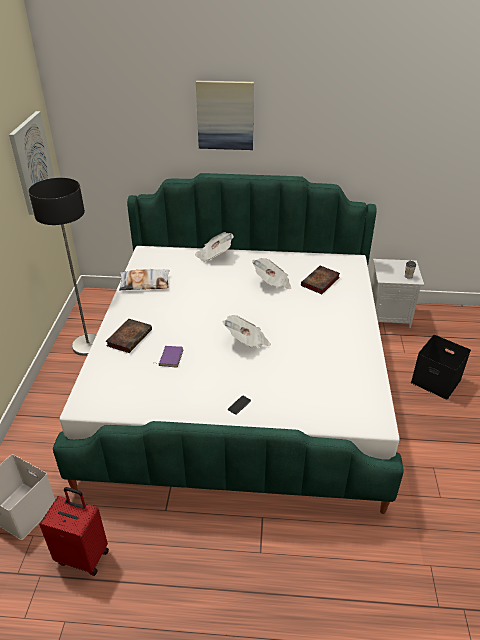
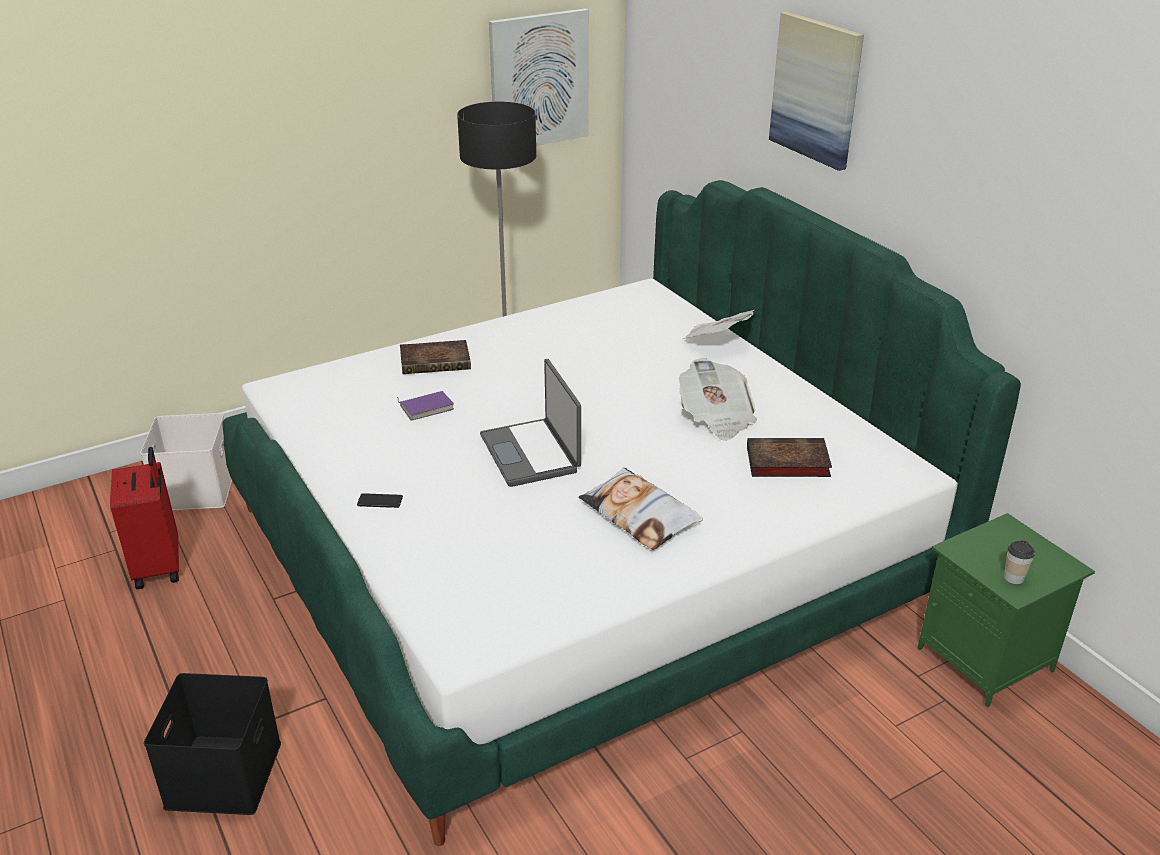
camera: 55 degrees right, 5 degrees down
pillow [119,269,170,290] -> pillow moved to [579,467,703,550]
newspaper [223,315,271,348] -> laptop [480,359,581,487]
grey nightstand [371,259,424,328] -> green nightstand [917,513,1095,707]
black storage box [411,335,471,399] -> black storage box moved to [144,673,281,815]

